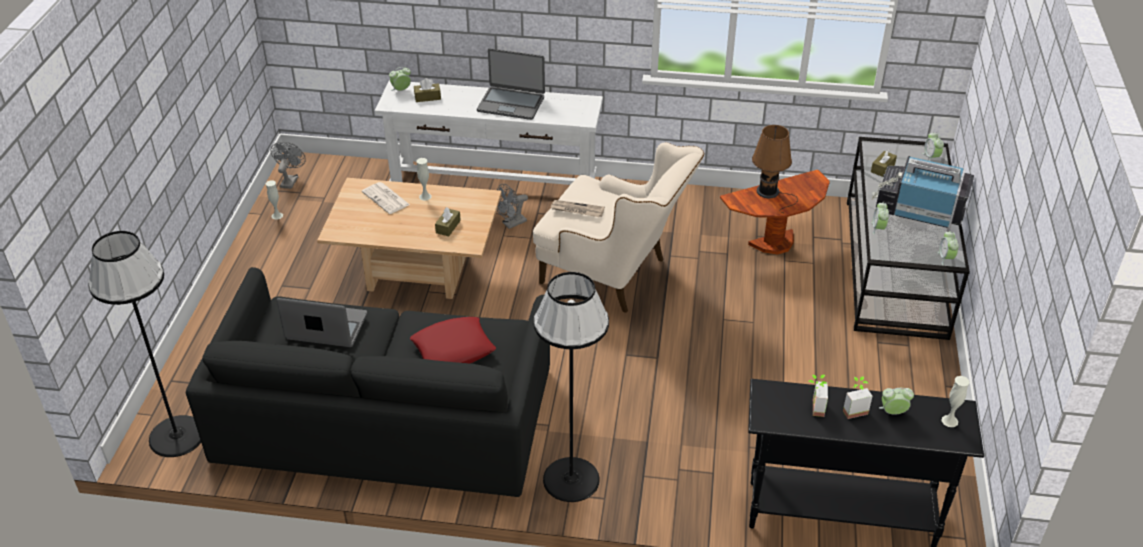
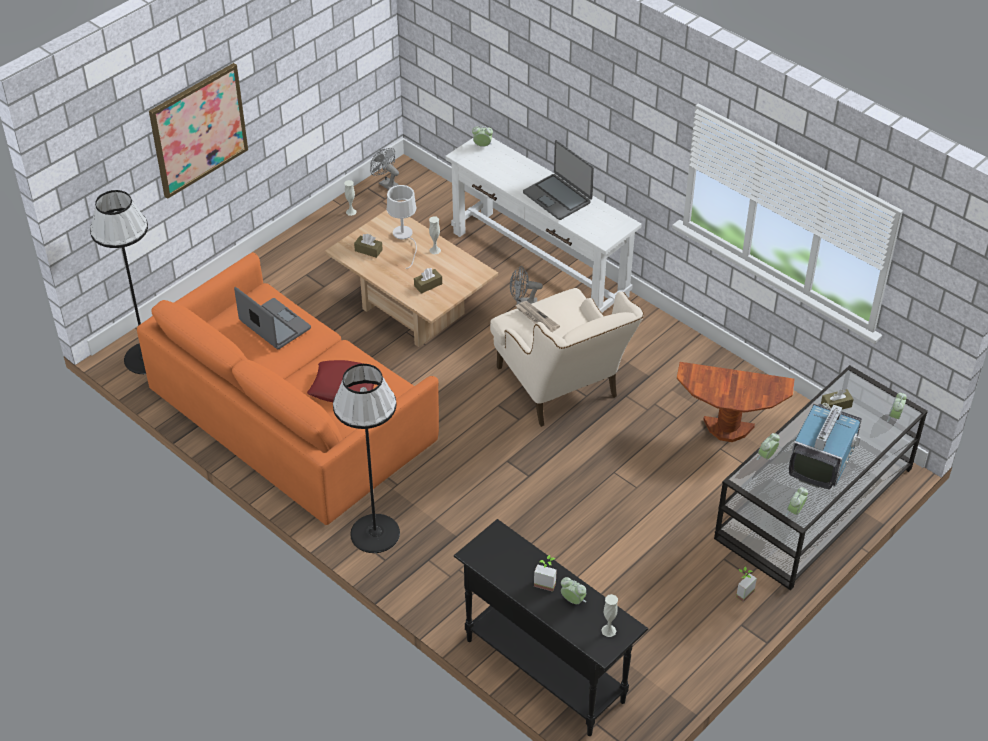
camera: 35 degrees right, 5 degrees up
black sofa [186,267,550,497] -> orange sofa [137,252,439,525]
grey fan [270,142,306,189] -> grey fan turned 90 degrees counterclockwise [370,148,399,190]
newspaper [362,182,410,214] -> white table lamp [387,185,417,269]
brown tissue box [414,78,441,102] -> brown tissue box moved to [354,234,383,258]
brown table lamp [752,125,798,213] -> none
potted plant [808,375,828,417] -> potted plant moved to [736,567,757,602]
television [871,156,974,228] -> television turned 60 degrees clockwise [789,403,862,489]
none -> picture [149,63,248,199]

